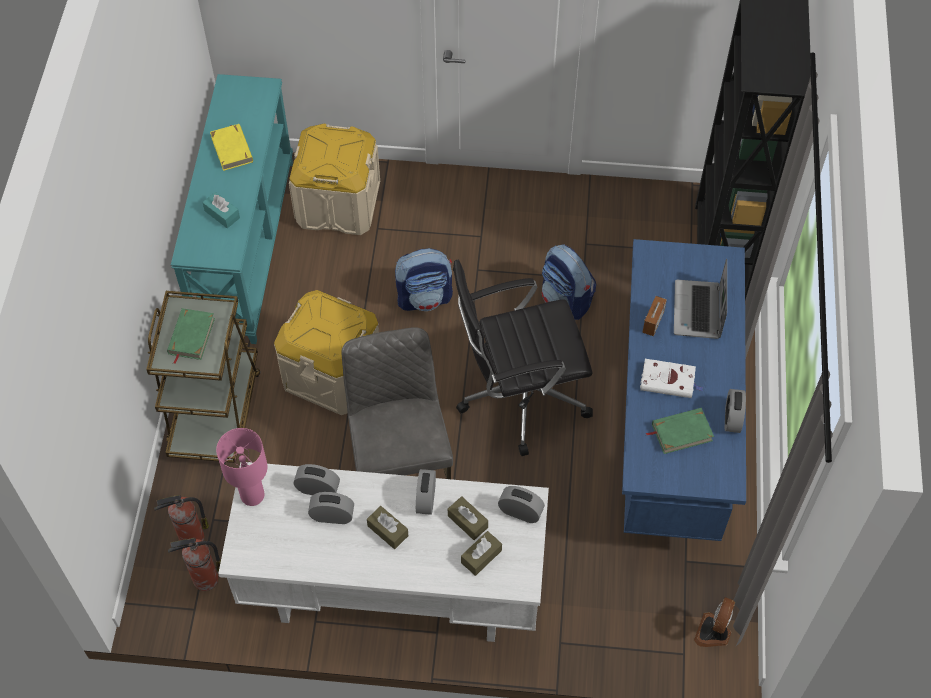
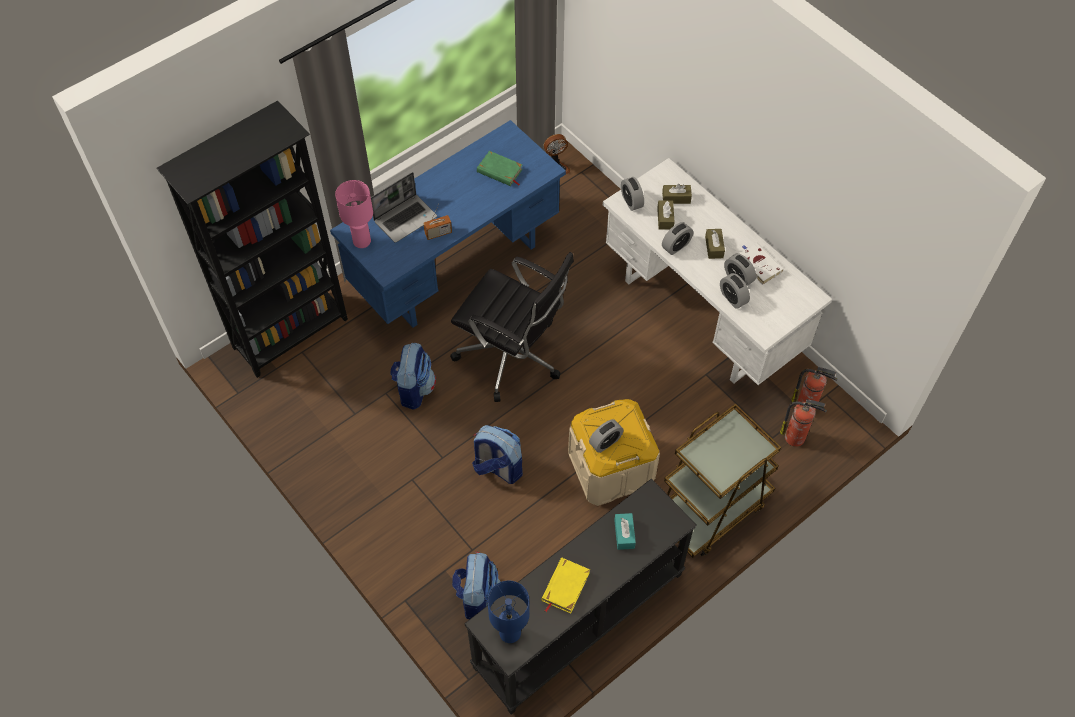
camera: 135 degrees left, 0 degrees up
green book [167,308,215,364] -> none
turquoise console table [171,74,293,344] -> black console table [464,478,696,715]
pink table lamp [216,428,268,506] -> pink table lamp moved to [335,180,373,248]
beige storage box [289,124,380,235] -> backpack [452,552,501,620]
grey chair [341,327,453,479] -> none
white book [640,359,703,398] -> white book moved to [739,243,784,285]
alarm clock [725,389,746,433] -> alarm clock moved to [589,419,624,453]
none -> blue table lamp [487,580,530,643]

